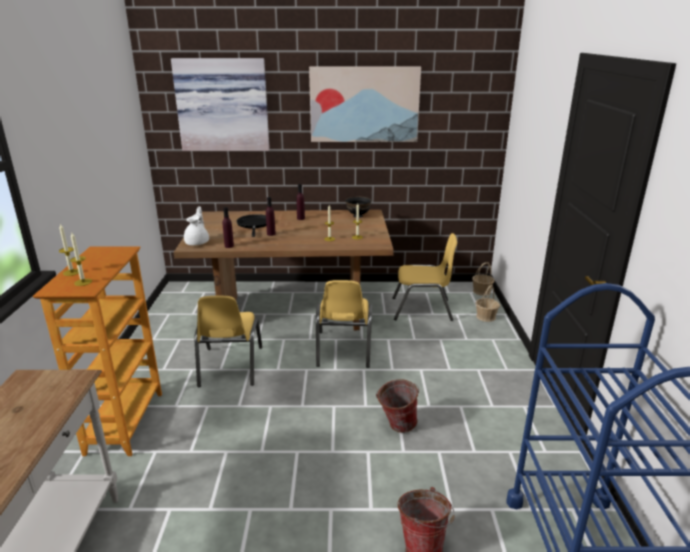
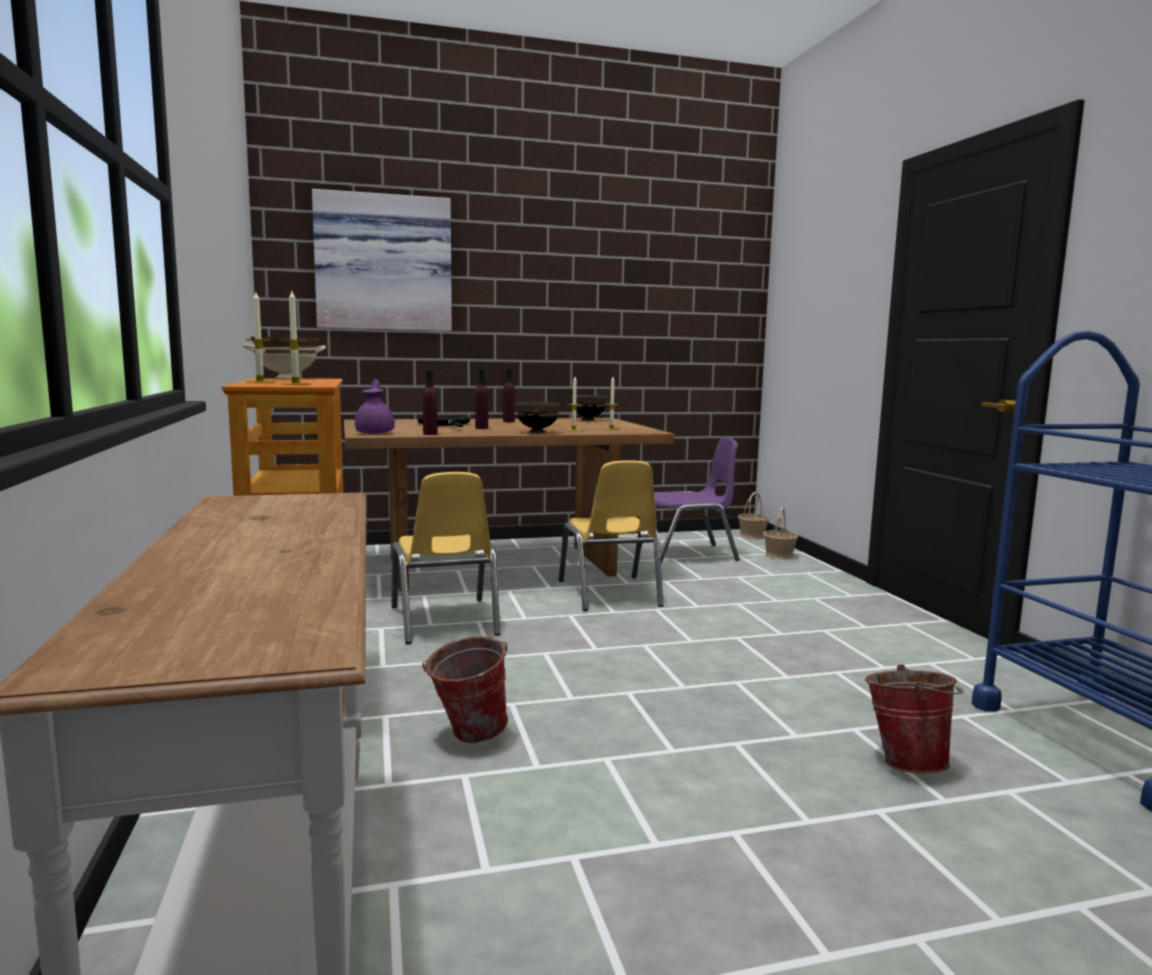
camera: 15 degrees left, 15 degrees down
white teapot [184,206,209,246] -> purple teapot [355,379,395,434]
picture [309,66,421,142] -> none
bucket [376,379,419,433] -> bucket moved to [422,636,508,743]
yellow chair [393,233,457,321] -> purple chair [641,437,740,564]
none -> beige bowl [243,337,326,379]
none -> black bowl [515,402,561,433]

